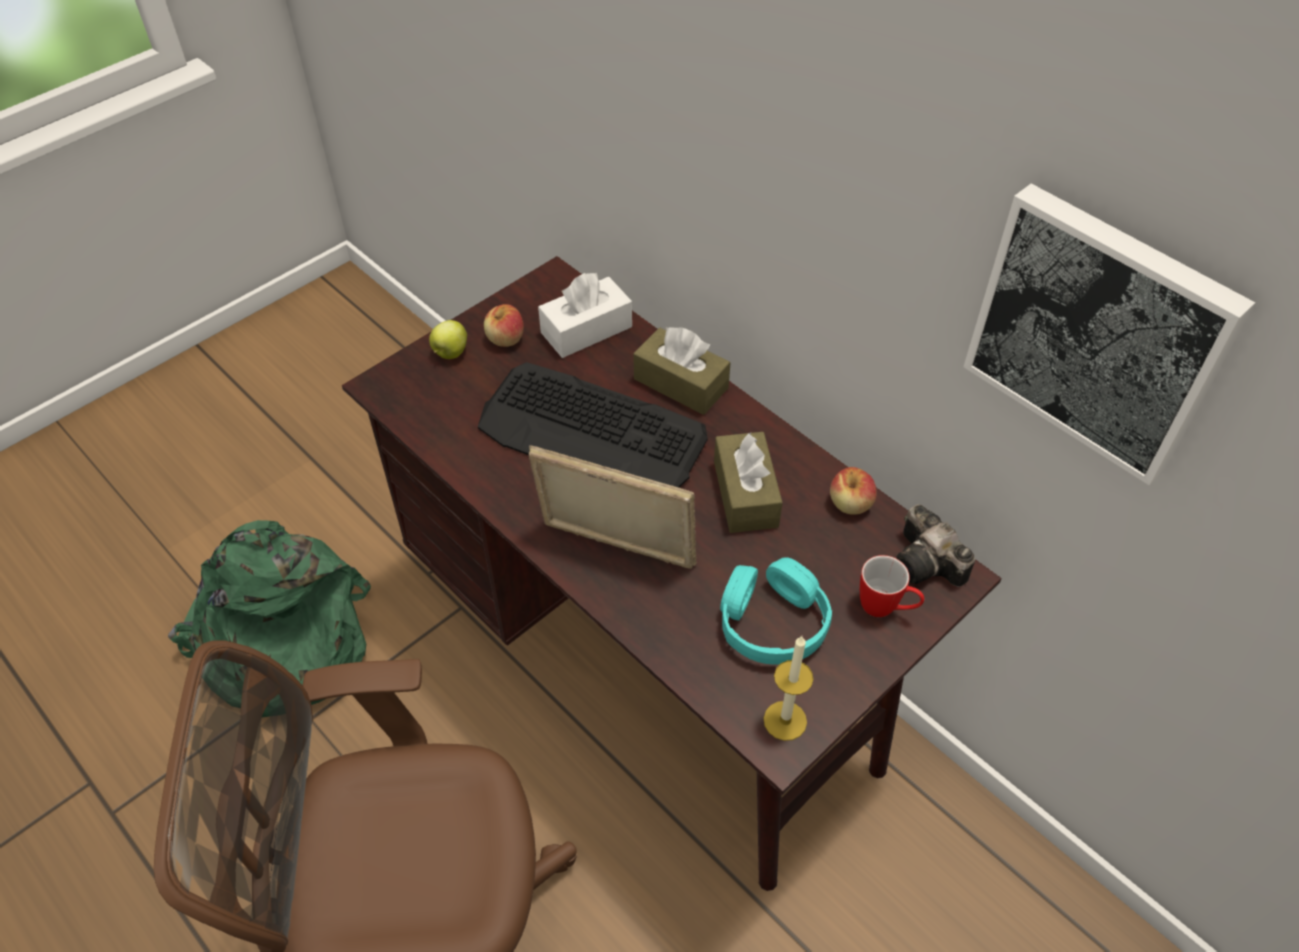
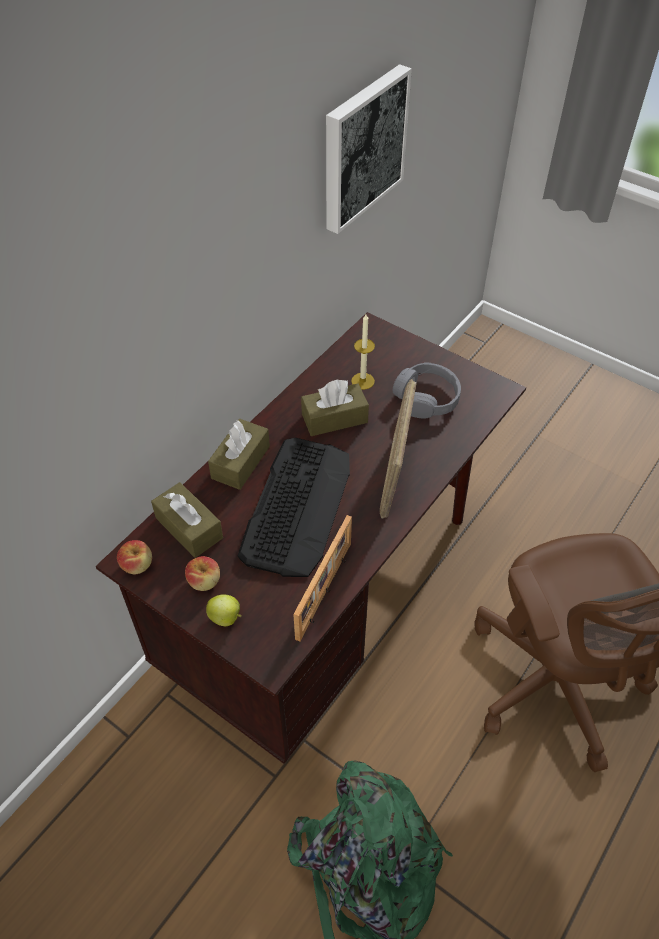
camera: 100 degrees left, 0 degrees up
white tissue box [538,273,632,358] -> brown tissue box [151,482,223,558]
turquoise headphones [720,558,832,665] -> grey headphones [393,363,461,419]
candle [764,636,813,741] -> candle moved to [351,314,375,390]
apple [830,467,876,515] -> apple moved to [117,540,152,574]
mug [860,555,924,617] -> none
camera [896,504,975,587] -> none
none -> picture frame [293,515,352,642]

